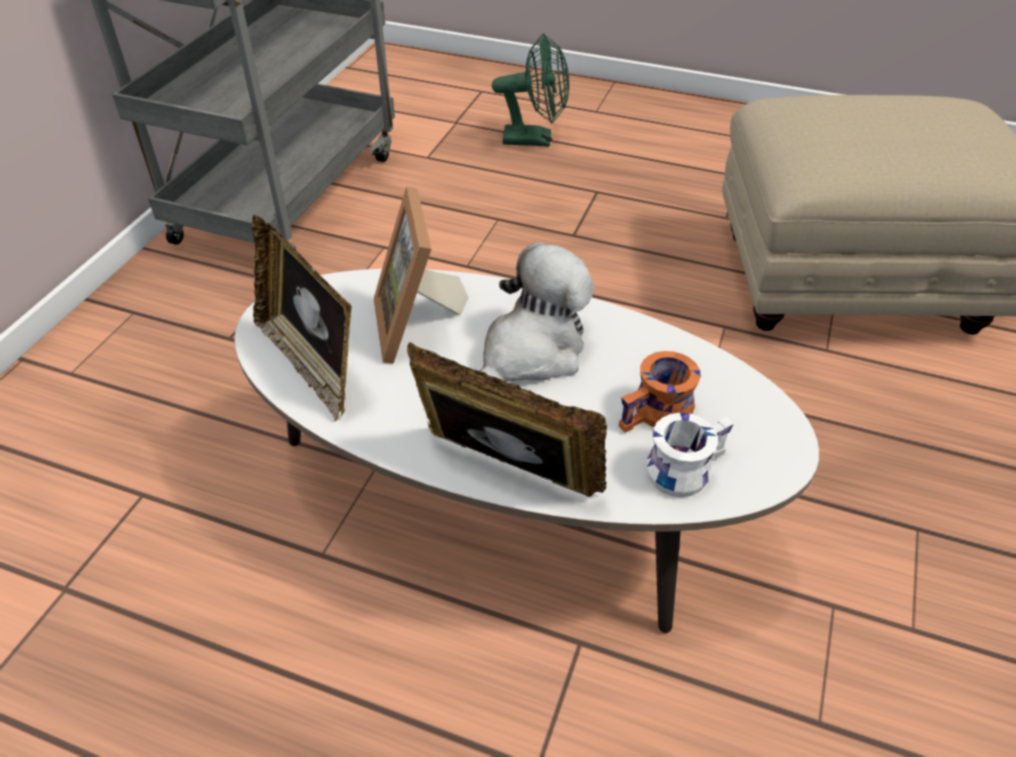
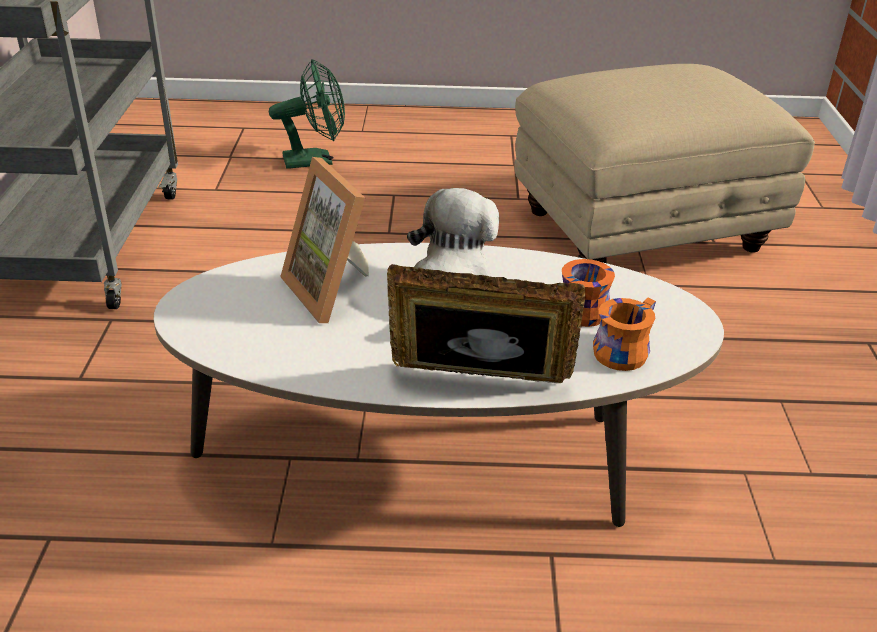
camera: 20 degrees left, 10 degrees down
picture frame [251,215,352,422] -> none
white mug [647,413,734,497] -> orange mug [593,298,656,371]

